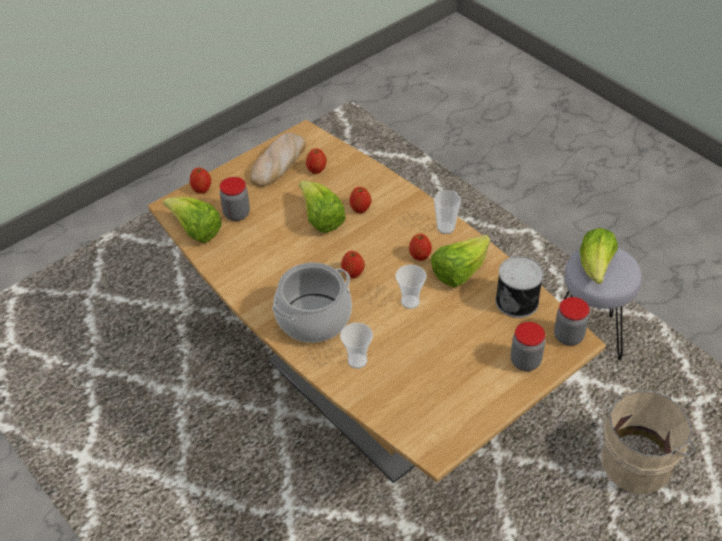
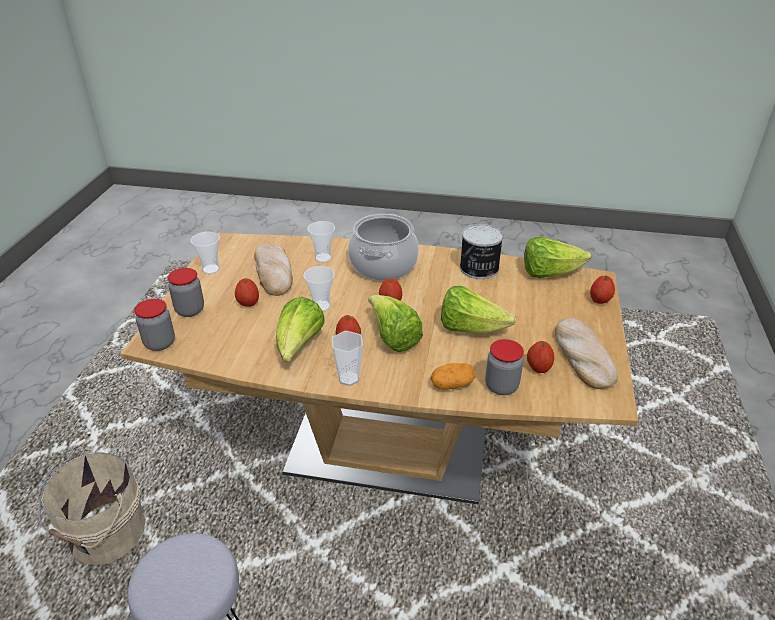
camera: 140 degrees right, 10 degrees down
jar [220,177,250,221] -> jar moved to [485,339,524,395]
apple [350,187,372,213] -> apple moved to [235,278,259,307]
can [495,256,544,318] -> can moved to [460,224,503,279]
lettuce [580,228,618,284] -> lettuce moved to [369,295,423,352]
none -> cup [191,232,220,274]
none -> bread [254,244,293,296]
none -> potato [430,363,475,390]

